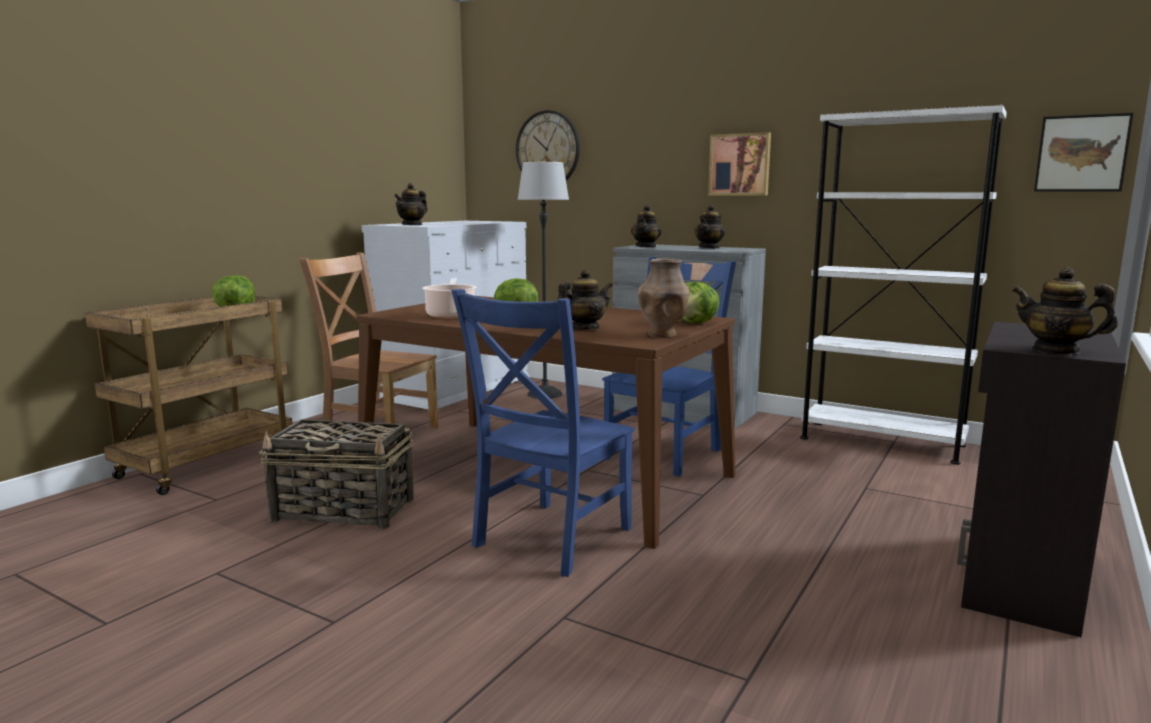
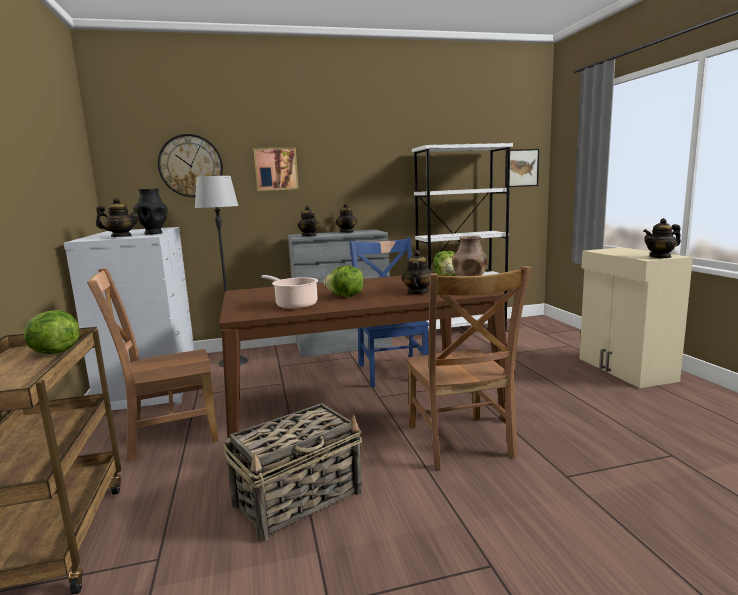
camera: 45 degrees left, 0 degrees up
teapot [394,183,428,225] -> teapot turned 90 degrees counterclockwise [96,198,140,237]
blue chair [451,289,635,577] -> brown chair [406,266,531,470]
picture [708,132,771,196] -> picture moved to [253,147,299,191]
black cabinet [957,322,1126,638] -> beige cabinet [579,247,693,388]
none -> black vase [133,188,168,235]

